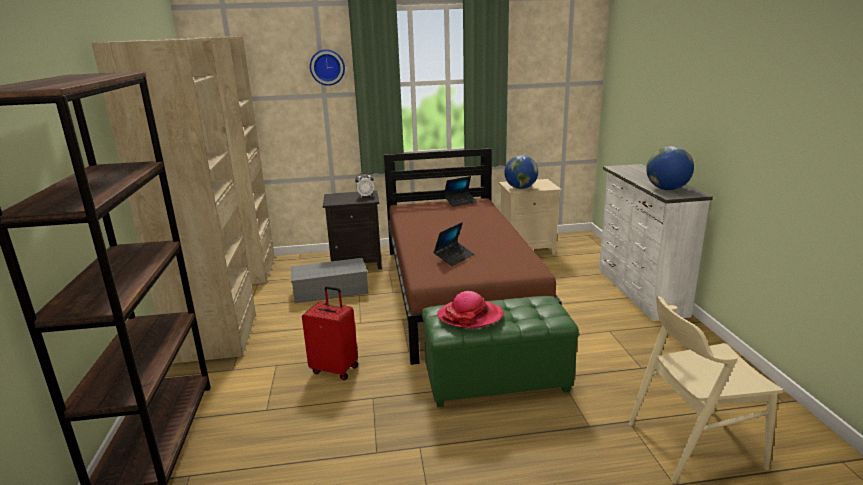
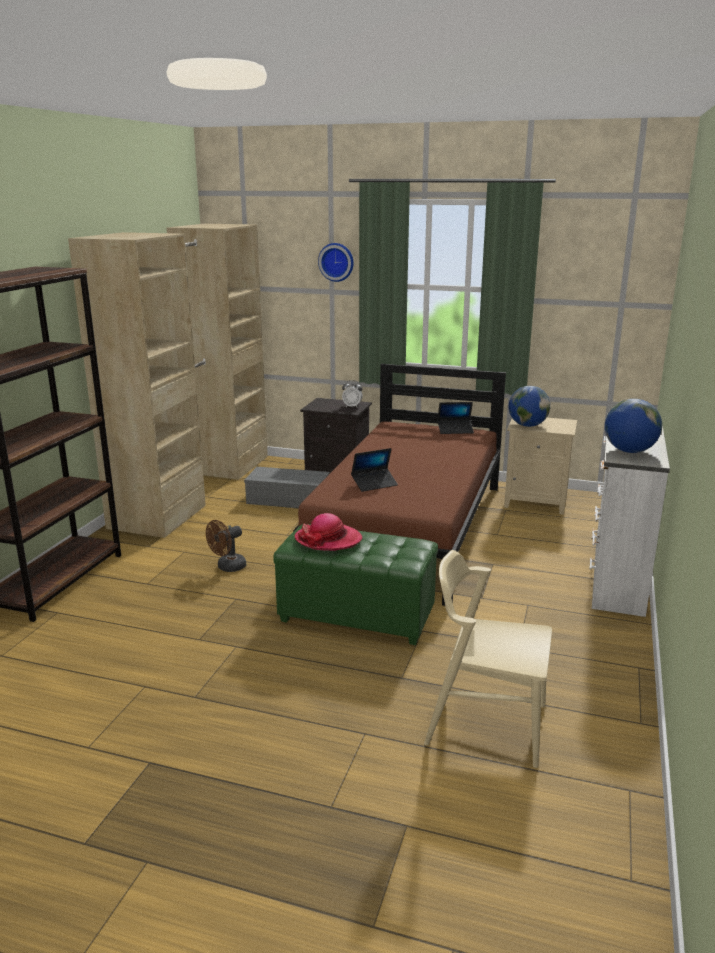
camera: 25 degrees right, 0 degrees up
red suitcase [302,286,358,380] -> brown fan [206,520,246,572]

